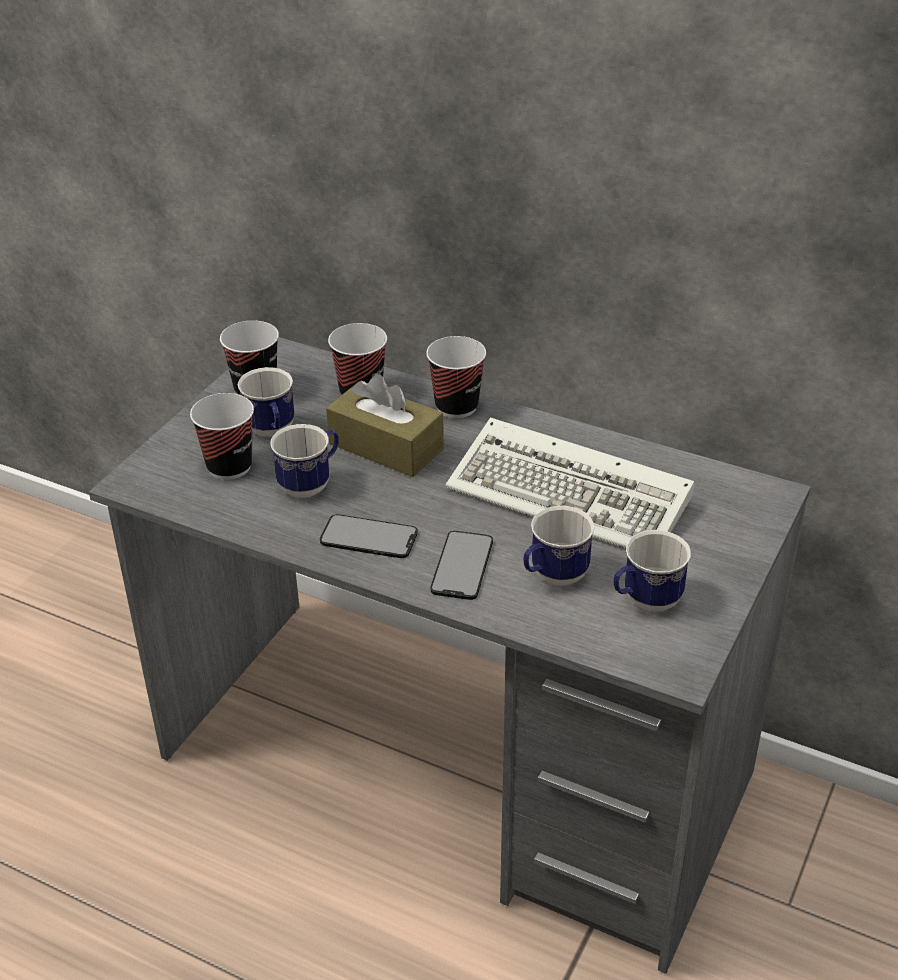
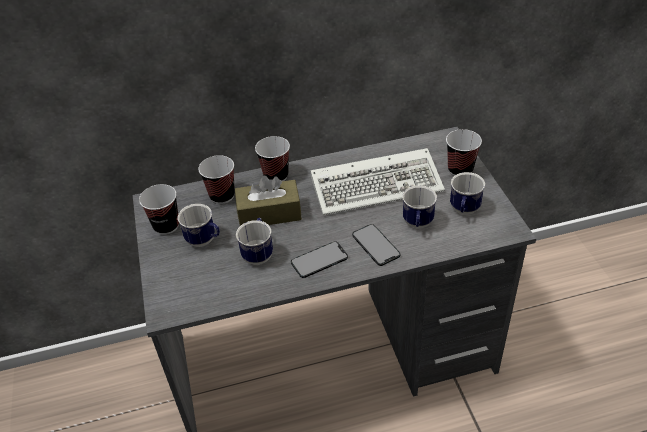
camera: 40 degrees left, 5 degrees up
cup [190,393,254,480] -> cup moved to [446,129,482,176]

